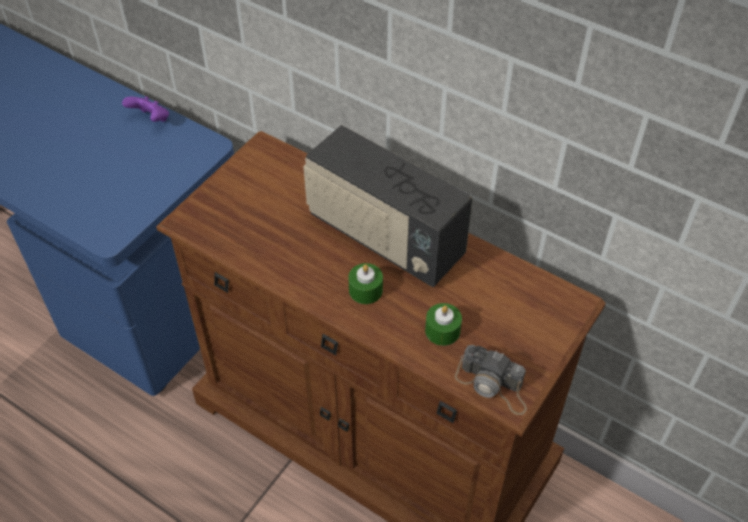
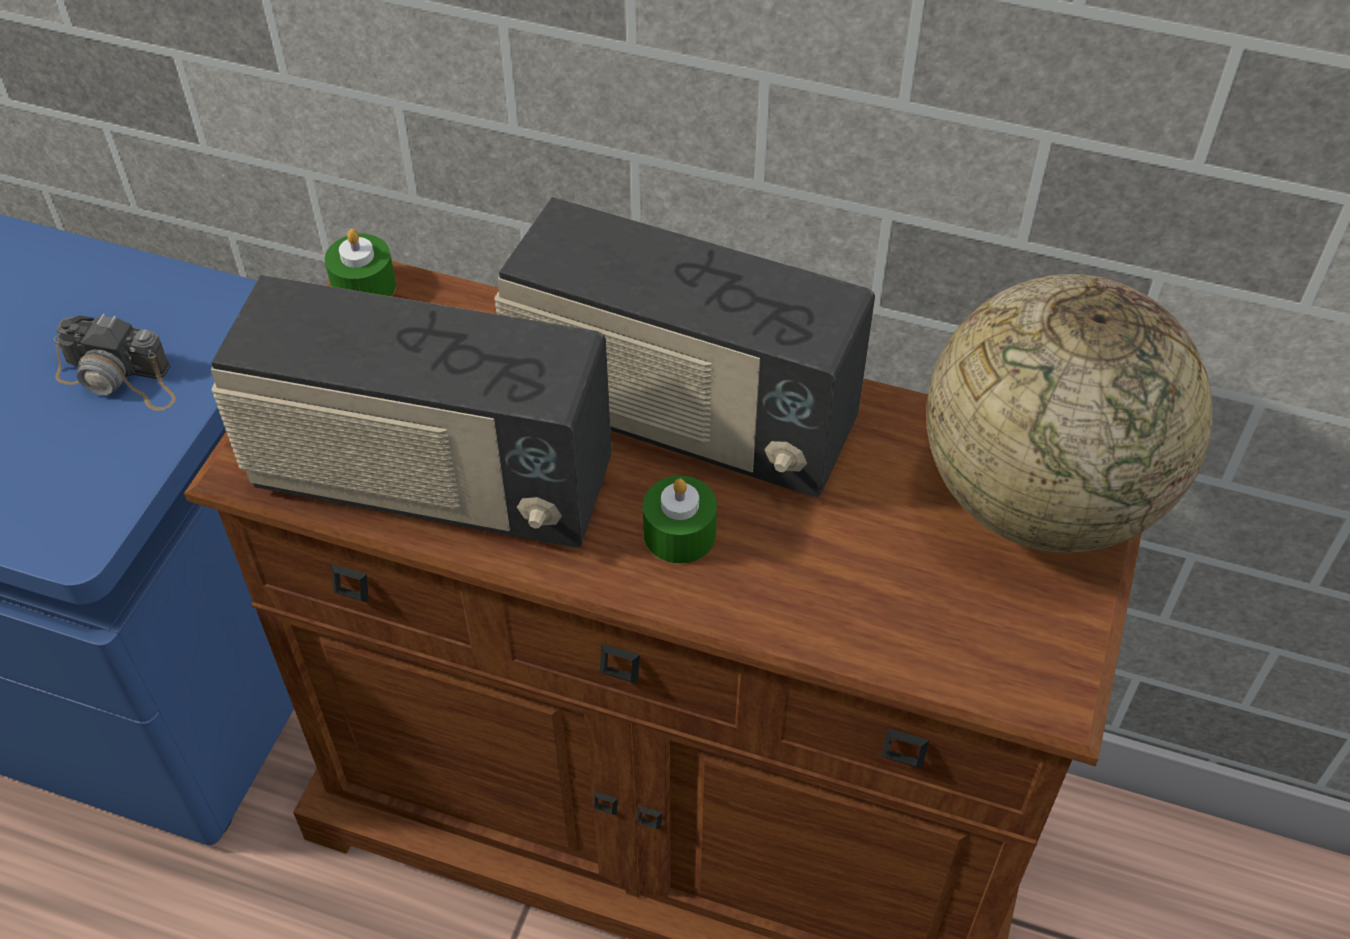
camera: 15 degrees left, 0 degrees up
purple game controller [122,96,169,122] -> none
green candle [425,303,462,346] -> green candle moved to [325,229,396,296]
camera [455,345,527,415] -> camera moved to [54,314,176,411]
none -> radio [211,275,612,548]
none -> globe [926,274,1212,553]

